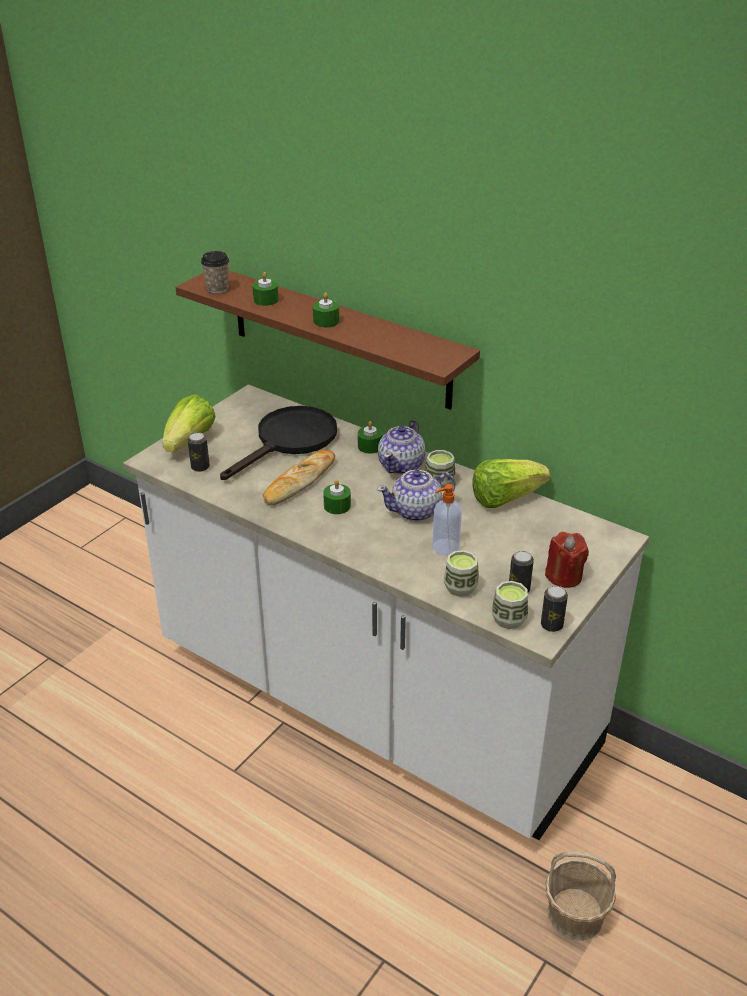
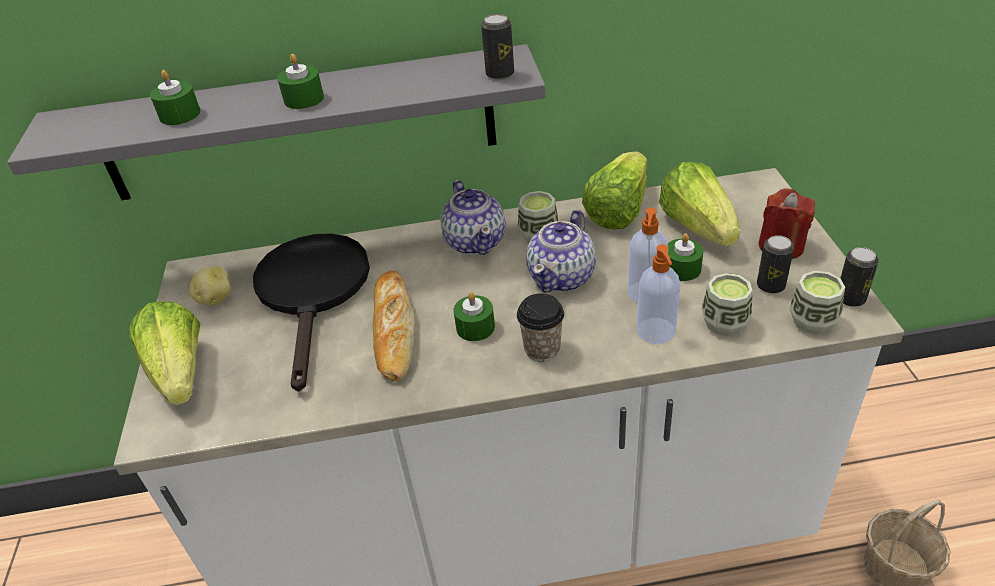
camera: 40 degrees left, 5 degrees up
brown shelf [176,271,480,410] -> grey shelf [7,44,546,200]
can [188,432,210,472] -> can moved to [481,14,514,80]
cup [201,251,229,294] -> cup moved to [517,293,564,362]
green candle [358,421,383,454] -> green candle moved to [668,233,704,281]
none -> potato [189,266,231,306]
none -> soap dispenser [637,244,680,344]
none -> lettuce [659,162,740,246]

